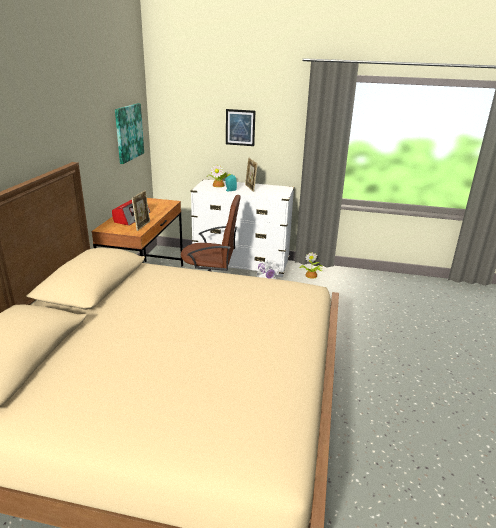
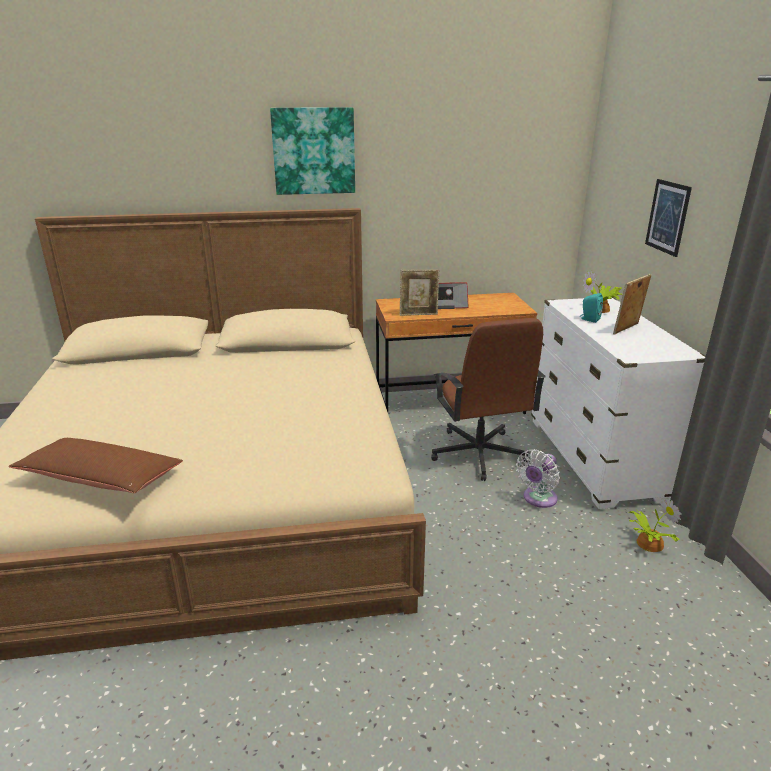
camera: 70 degrees right, 0 degrees up
picture [115,103,144,164] -> picture moved to [270,107,355,195]
none -> brown pillow [9,438,183,493]

